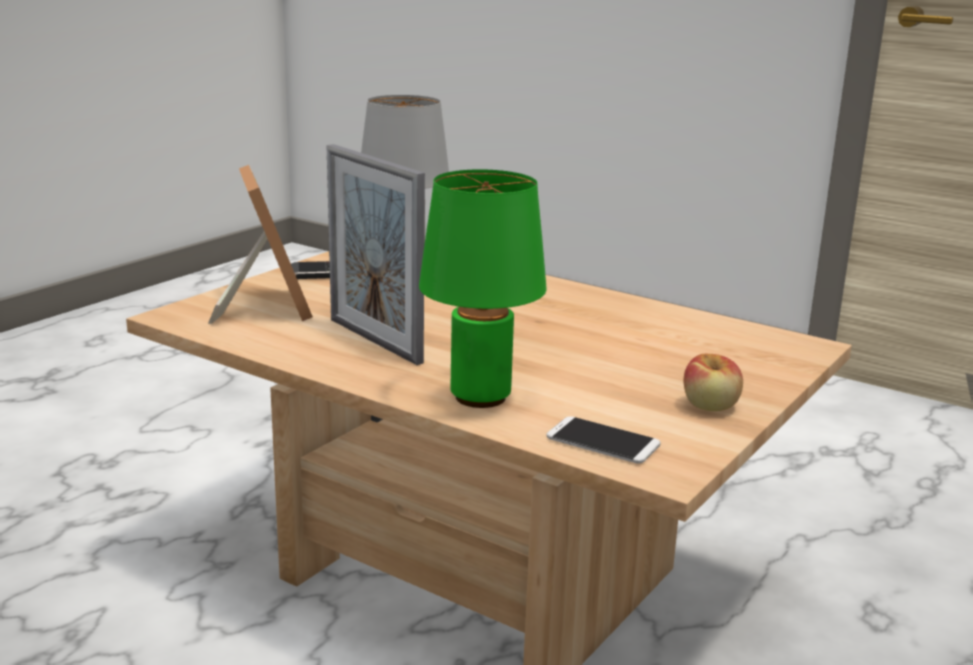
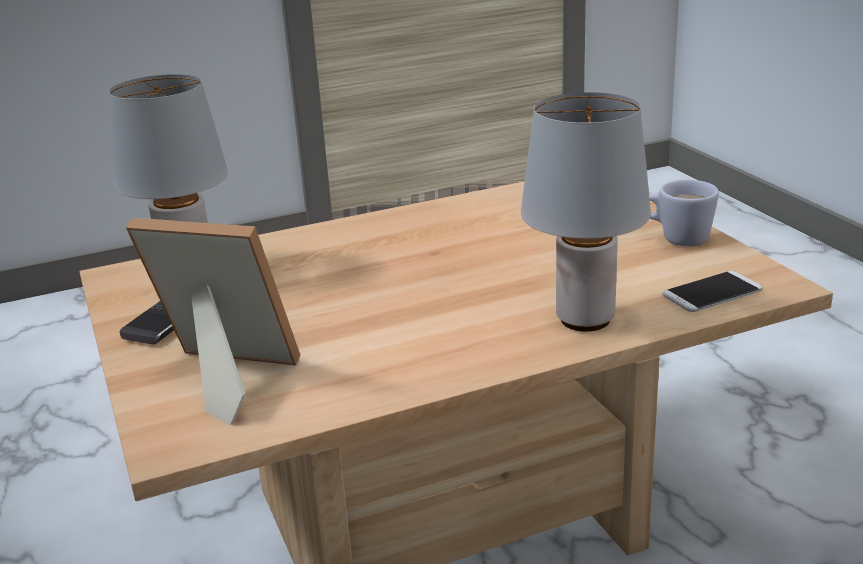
camera: 55 degrees left, 5 degrees up
picture frame [327,144,425,365] -> none
green table lamp [419,169,547,408] -> grey table lamp [521,92,651,332]
apple [683,354,743,411] -> white mug [649,180,719,246]

